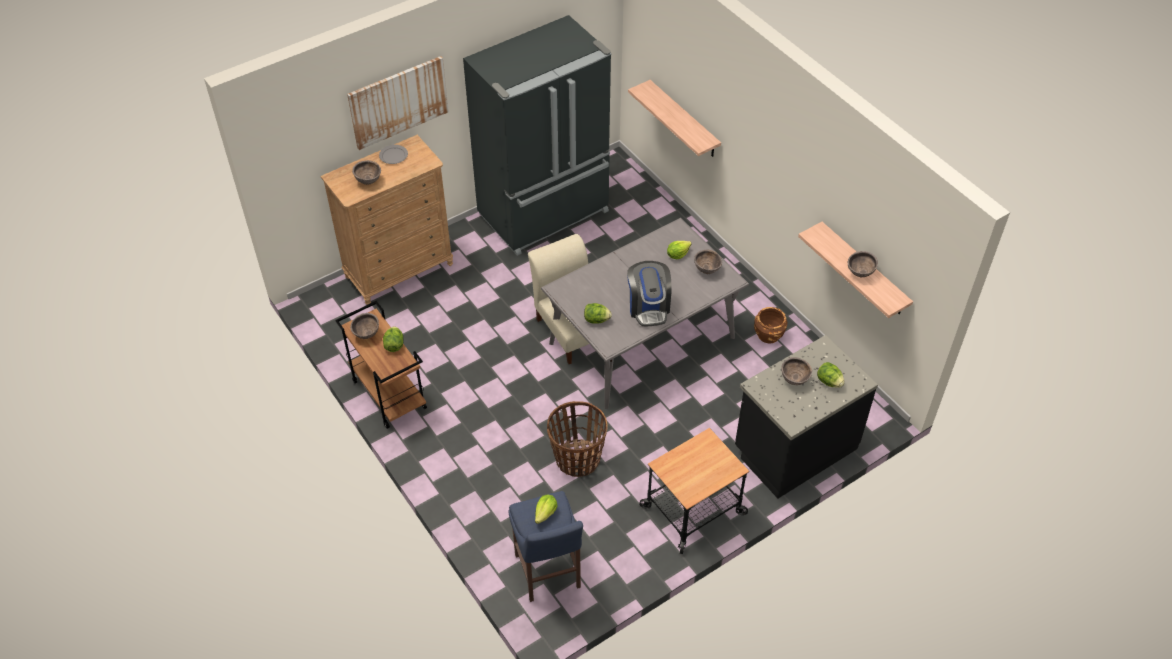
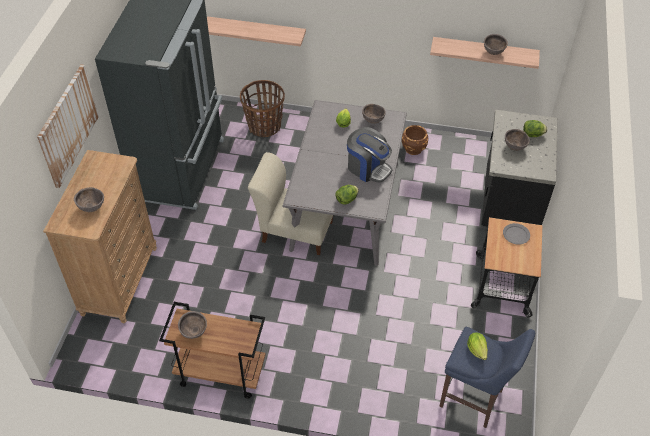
camera: 45 degrees left, 0 degrees up
grey plate [379,145,408,164] -> grey plate moved to [503,223,530,245]
lettuce [383,326,404,352] -> none
basket [547,401,607,477] -> basket moved to [240,80,285,137]

